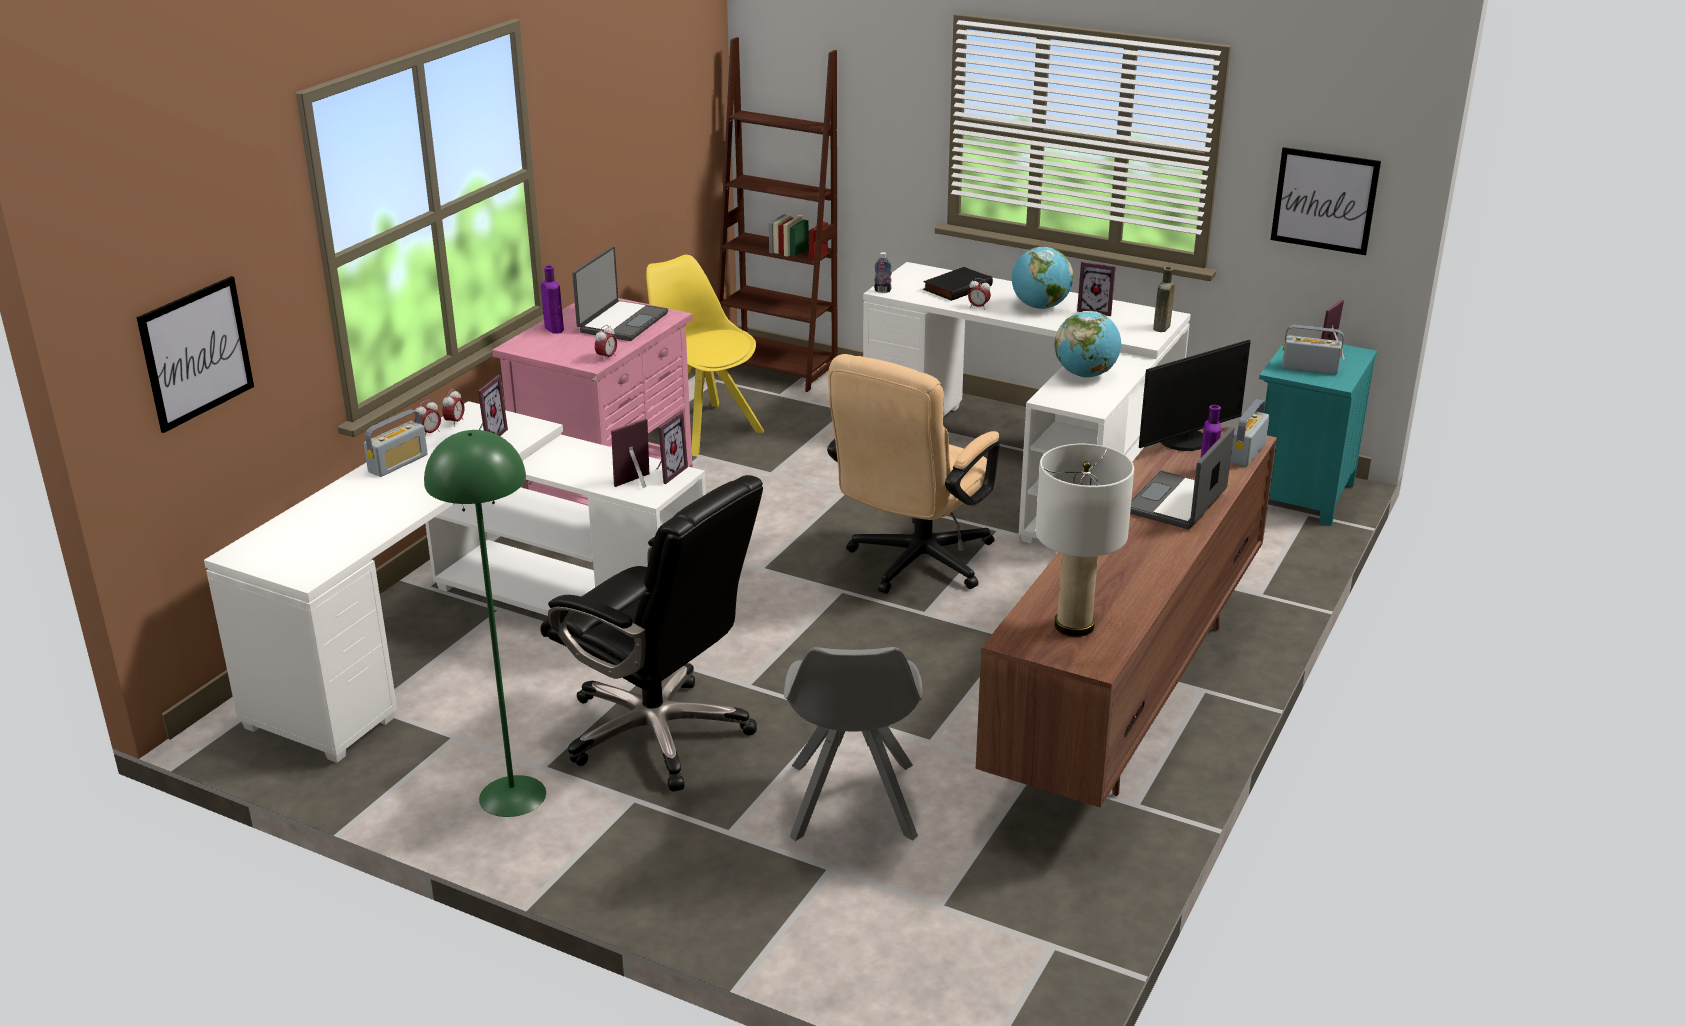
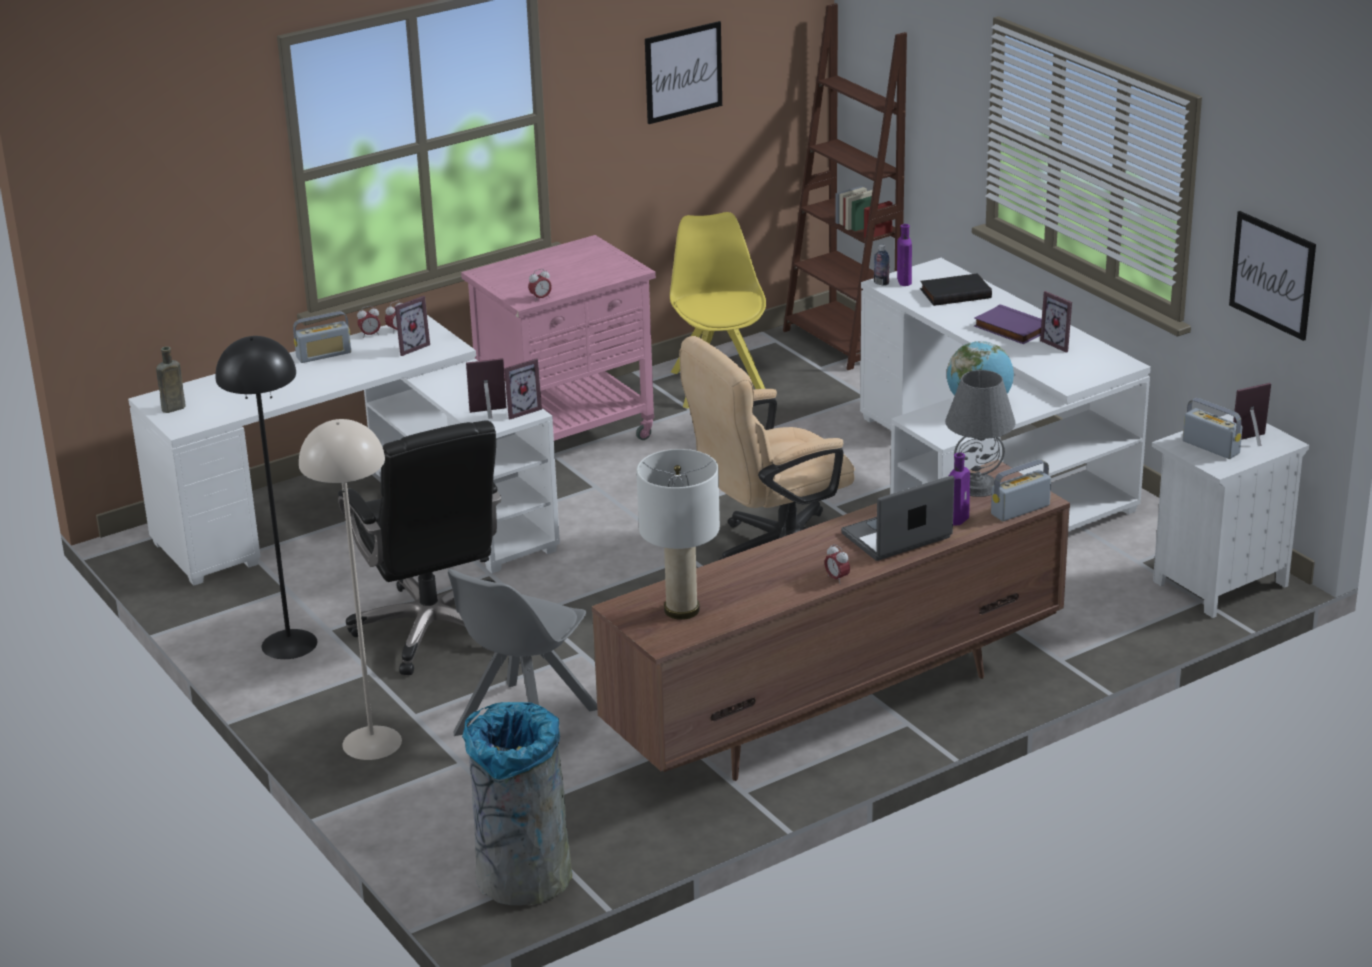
camera: 30 degrees right, 0 degrees up
picture [137,276,254,433] -> picture moved to [645,21,722,124]
green floor lamp [424,430,546,817] -> black floor lamp [215,336,317,659]
purple bottle [541,265,564,334] -> purple bottle moved to [897,224,912,286]
laptop [572,246,668,341] -> none
alarm clock [968,278,991,310] -> alarm clock moved to [825,544,850,583]
globe [1012,247,1073,309] -> purple book [974,304,1042,344]
monitor [1139,340,1250,451] -> grey table lamp [945,370,1016,497]
brown bottle [1153,267,1175,332] -> brown bottle moved to [156,346,186,413]
turquoise nightstand [1259,335,1377,526] -> white nightstand [1152,414,1309,618]
none -> beige floor lamp [299,419,402,760]
none -> grey trash can [462,702,572,905]

